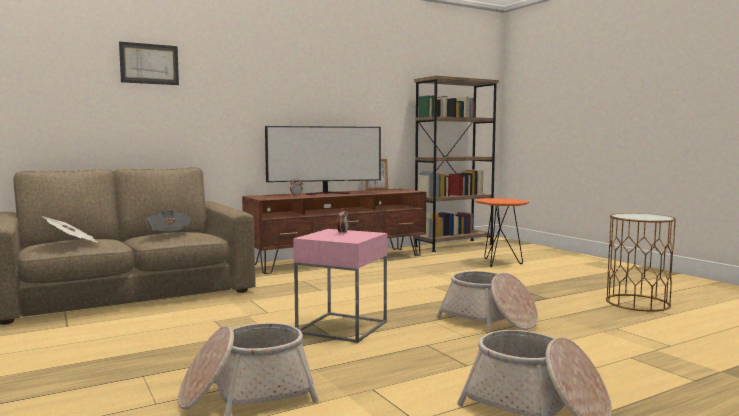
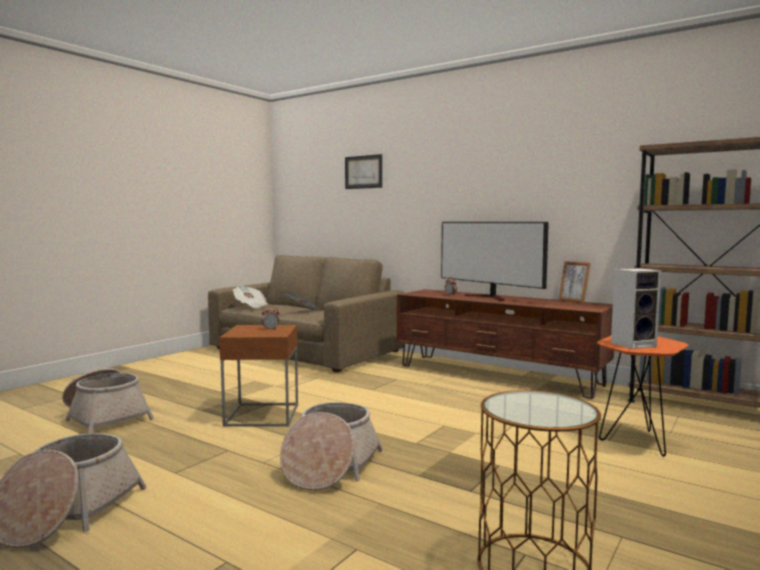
camera: 65 degrees right, 0 degrees up
pink side table [293,229,387,343] -> brown side table [219,325,298,426]
none -> speaker [611,268,661,349]

